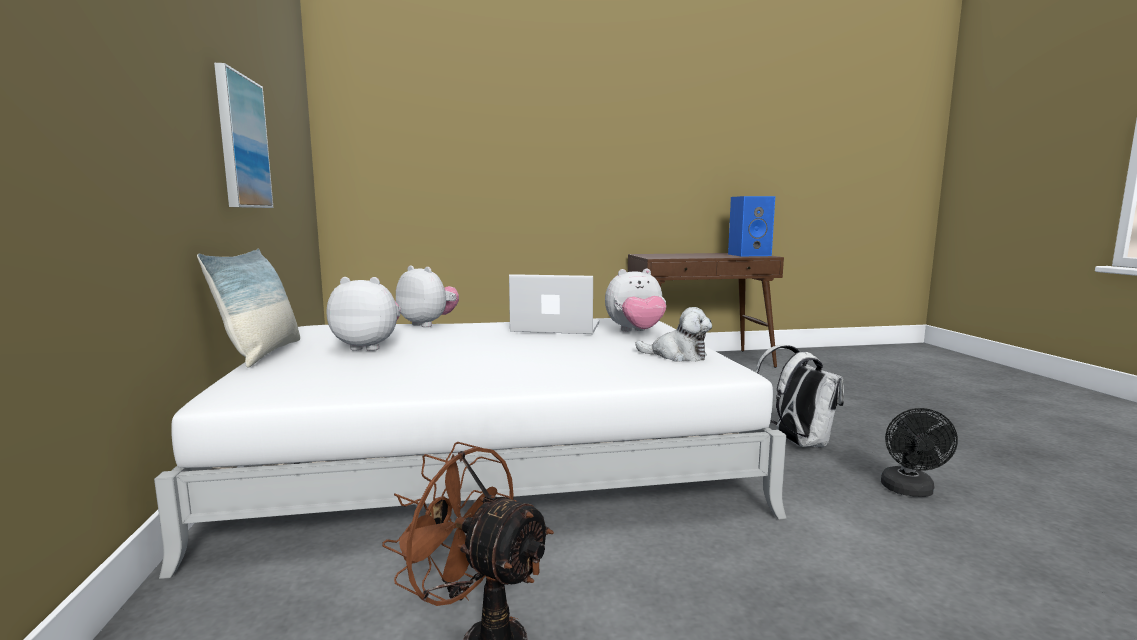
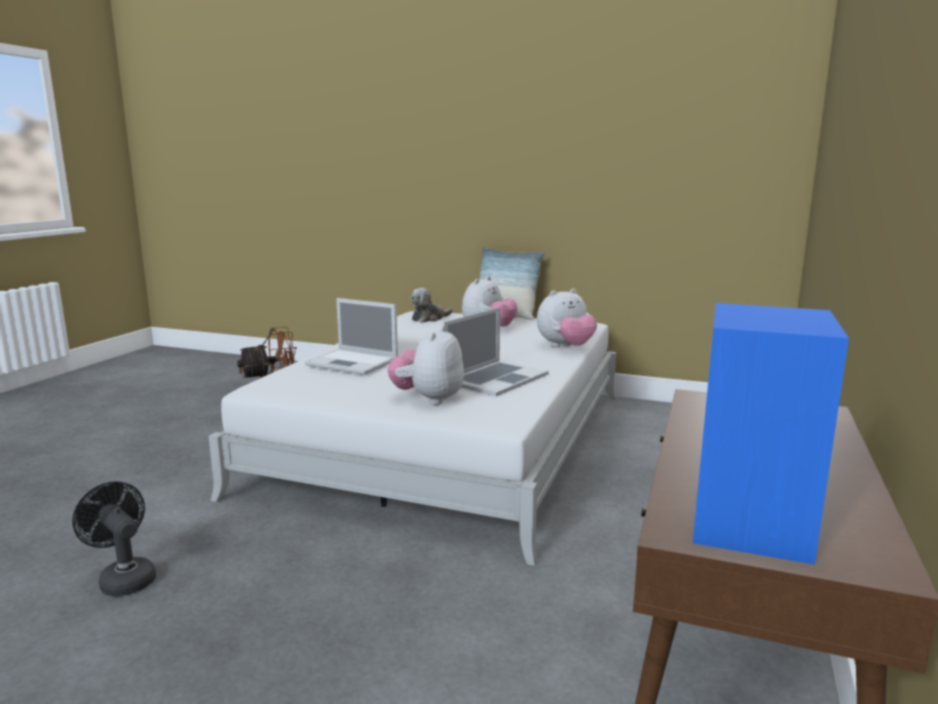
camera: 120 degrees right, 5 degrees up
picture [214,63,273,208] -> none
plush toy [635,307,712,362] -> plush toy moved to [411,288,452,323]
white backpack [755,345,844,447] -> none
none -> laptop [305,298,398,375]

